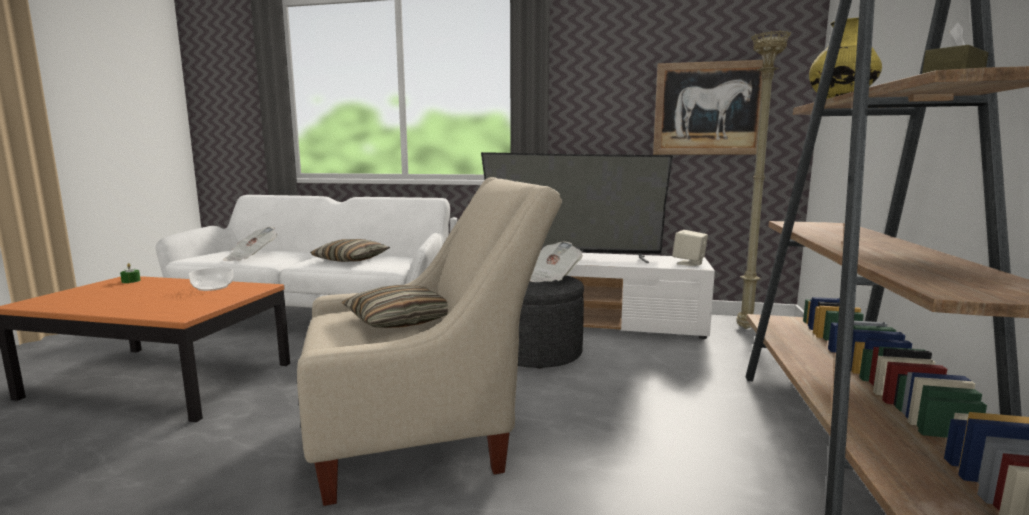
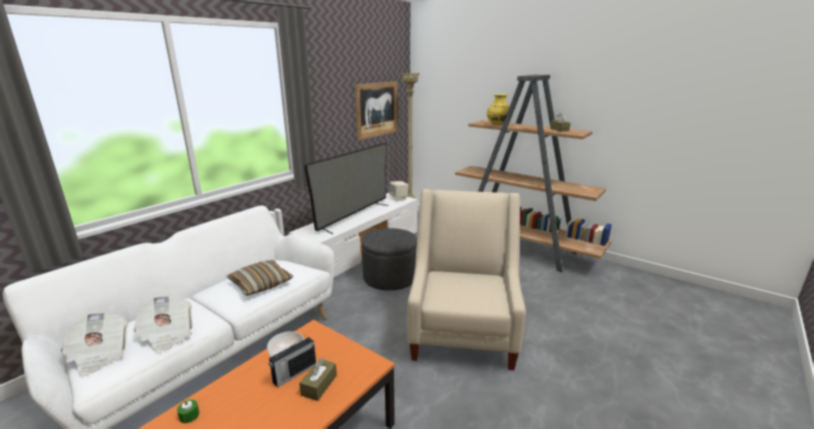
camera: 65 degrees left, 10 degrees up
pillow [342,285,448,328] -> none
newspaper [530,241,583,282] -> newspaper moved to [61,311,128,376]
none -> radio [269,337,316,388]
none -> brown tissue box [299,358,337,401]

